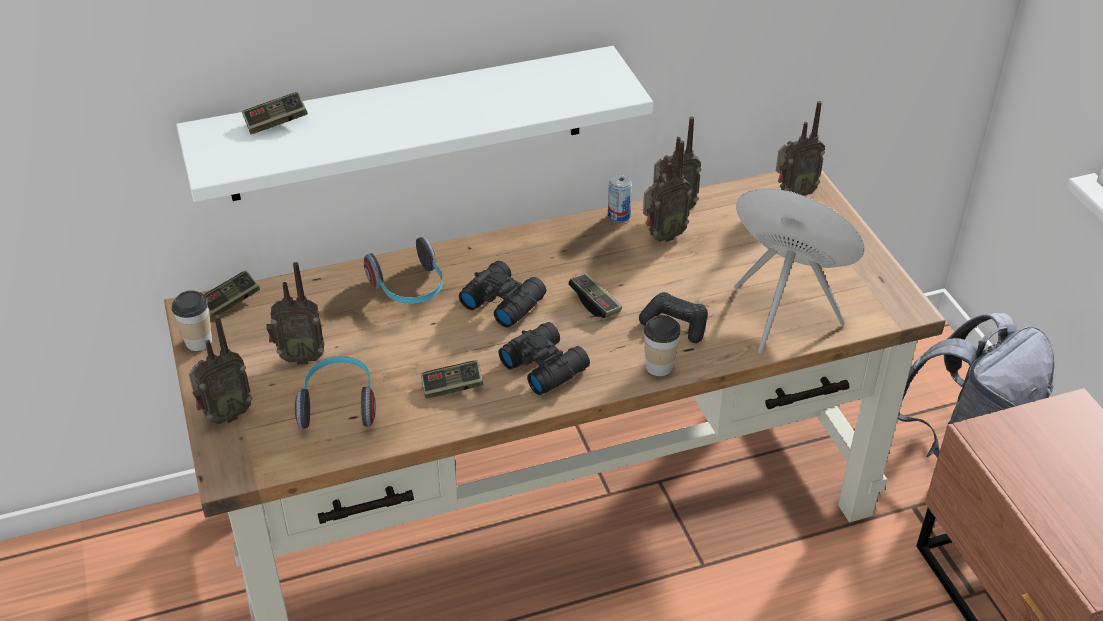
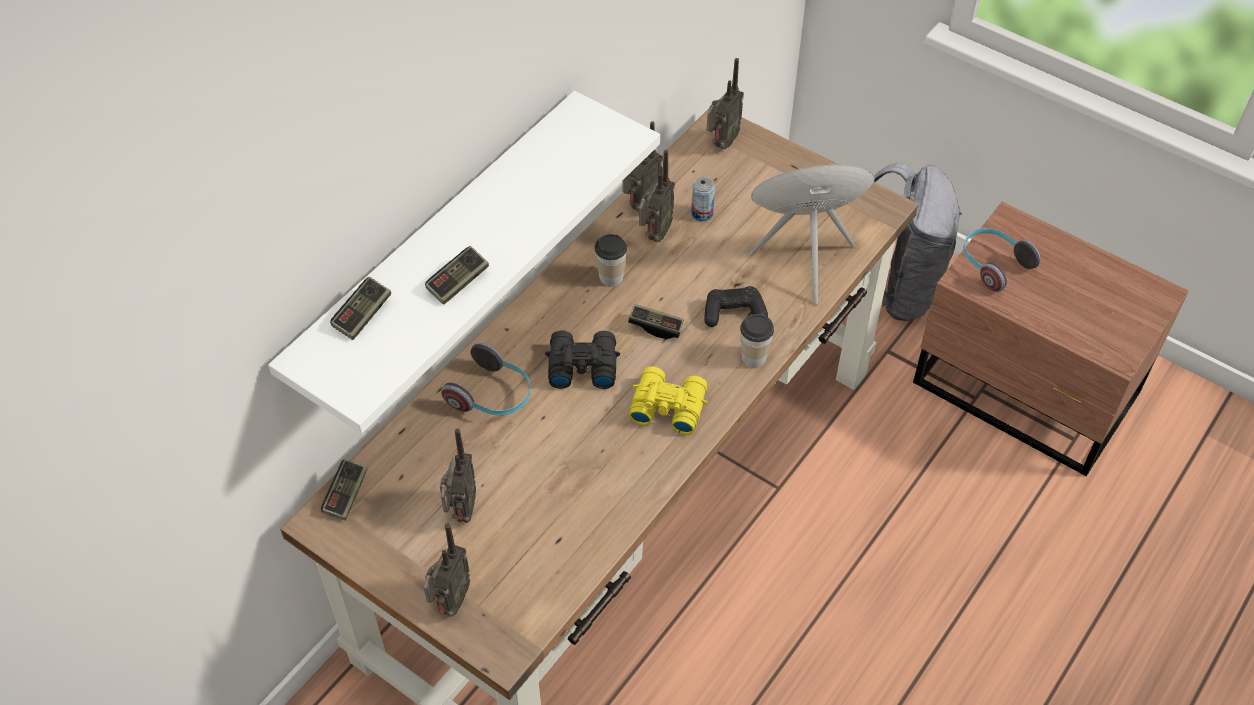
camera: 35 degrees left, 10 degrees up
cup [172,290,212,351] -> cup moved to [595,234,627,287]
radio [266,262,325,365] -> radio turned 45 degrees counterclockwise [440,429,476,523]
headphones [295,356,376,429] -> headphones moved to [964,228,1040,292]
game controller [421,360,483,399] -> game controller moved to [425,246,489,305]
black binoculars [498,322,590,395] -> yellow binoculars [629,367,707,435]
can [608,175,632,223] -> can moved to [691,177,715,221]

